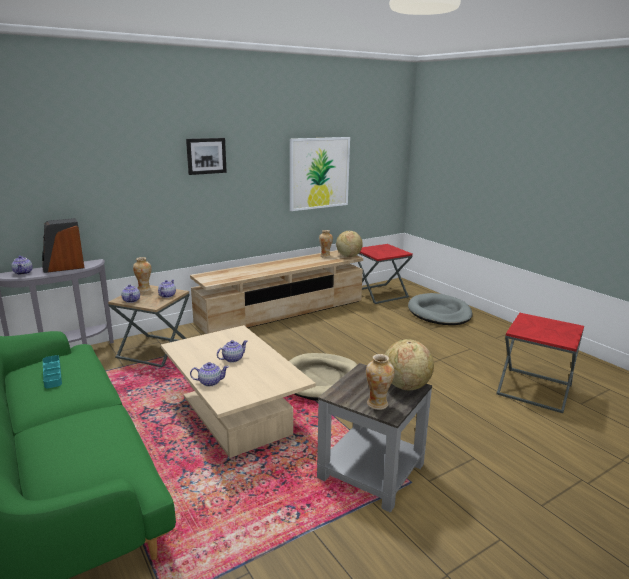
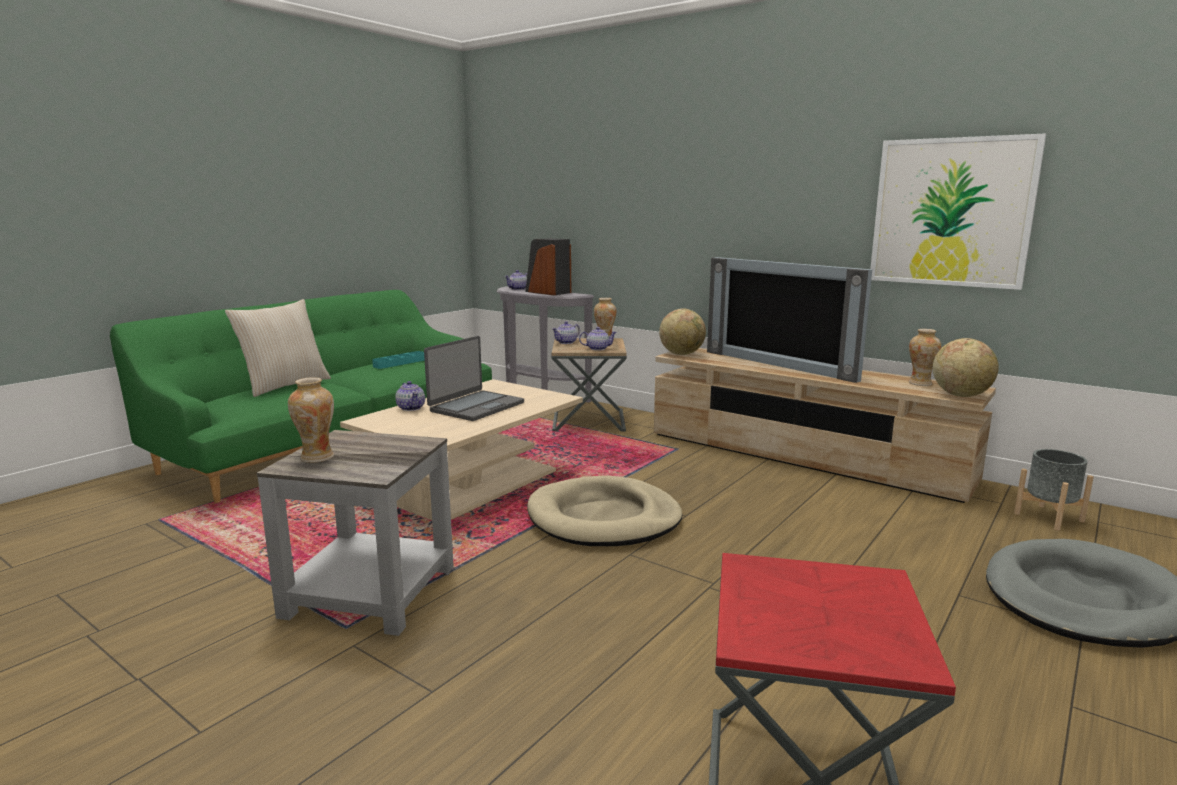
camera: 70 degrees right, 5 degrees down
picture [186,138,227,175] -> none
teapot [217,340,247,362] -> laptop [424,336,524,421]
red side table [358,244,413,304] -> grey planter [1014,449,1094,531]
globe [385,339,434,390] -> globe moved to [659,308,706,355]
none -> beige pillow [225,299,331,397]
none -> television [707,257,872,383]

